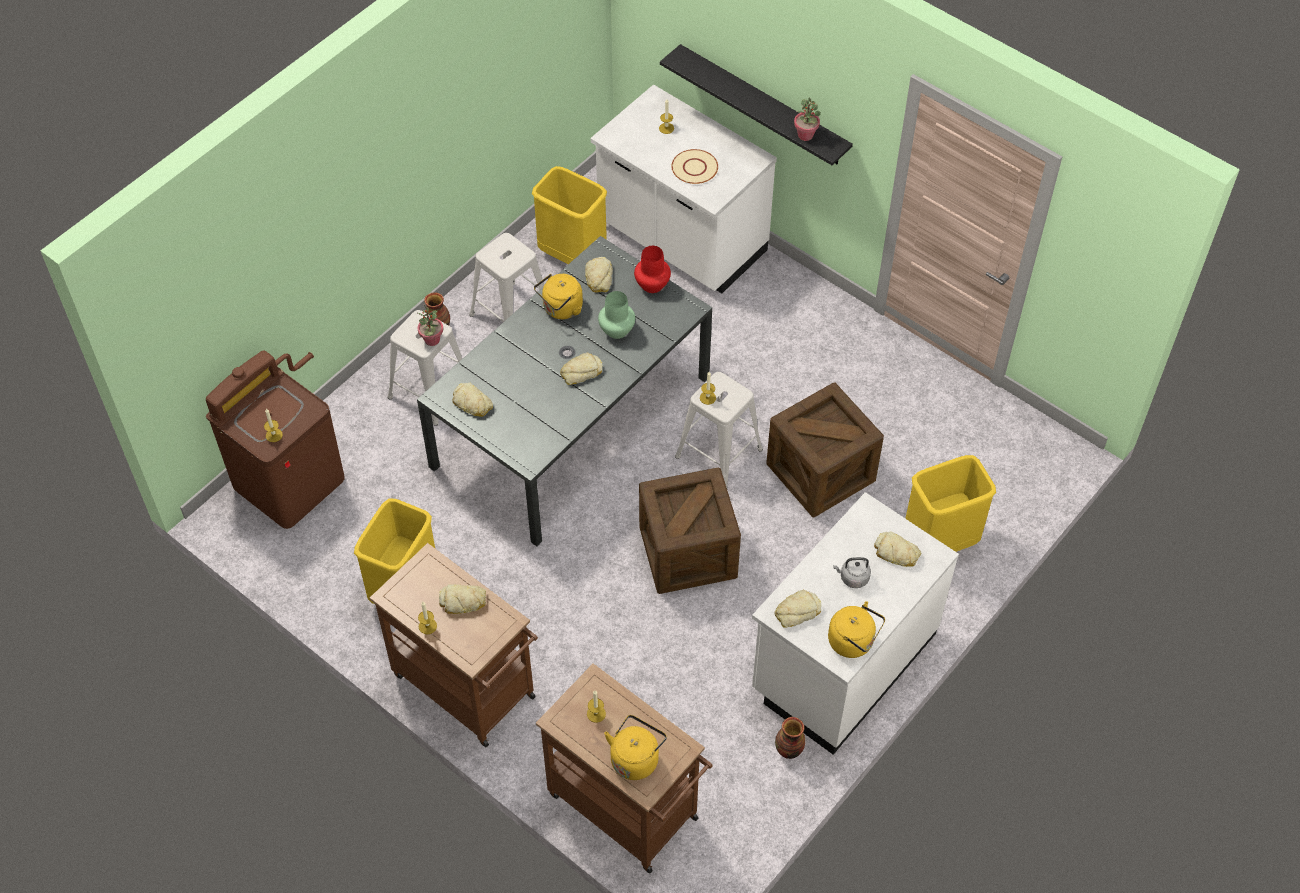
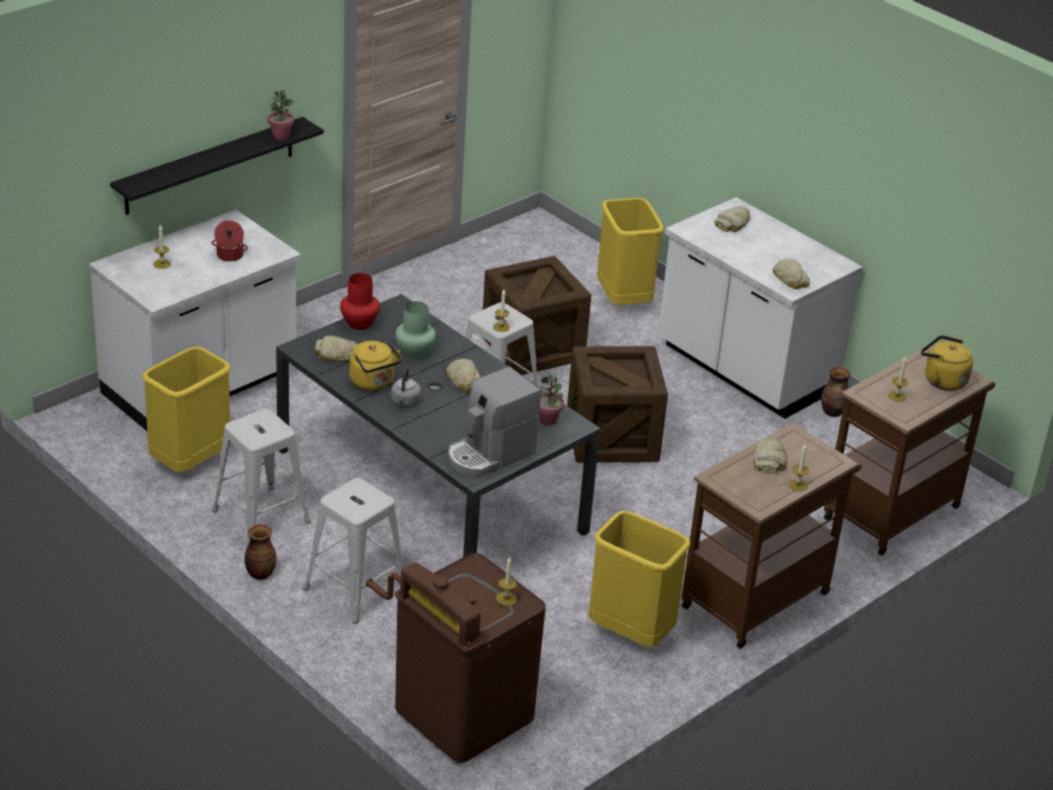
camera: 85 degrees left, 20 degrees down
potted plant [417,305,443,346] -> potted plant moved to [539,374,564,426]
bread [453,383,493,417] -> coffee machine [448,366,541,477]
beige plate [671,149,718,184] -> cooking pot [212,220,248,261]
yellow kettle [828,601,885,658] -> none
grey kettle [833,557,871,588] -> grey kettle moved to [391,367,421,406]

